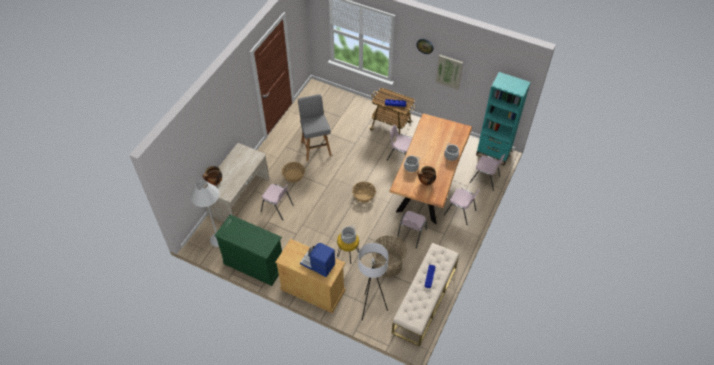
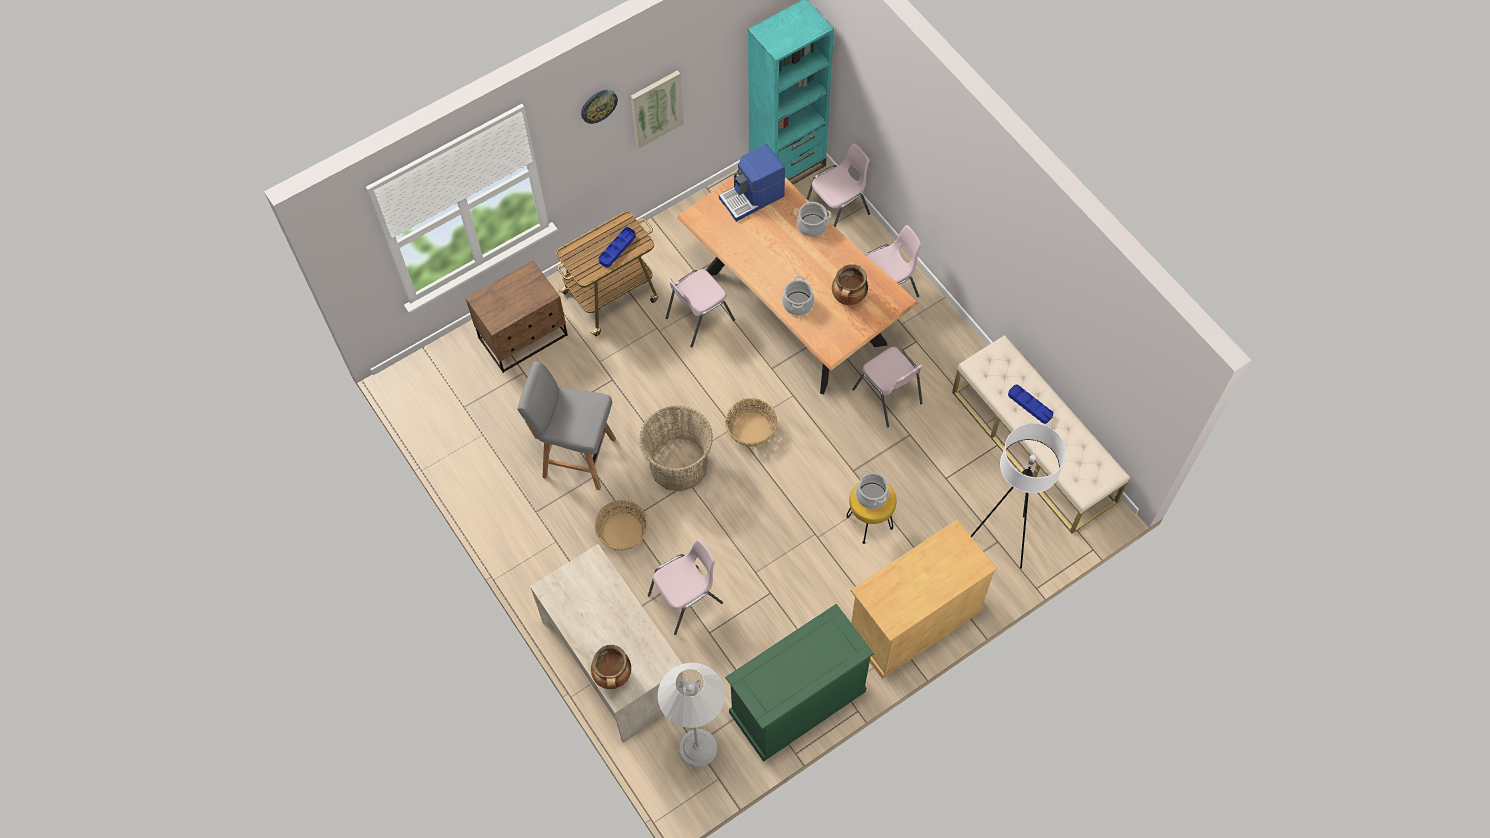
camera: 60 degrees left, 10 degrees up
coffee machine [300,243,335,277] -> coffee machine moved to [719,144,785,222]
basket [372,235,407,278] -> basket moved to [639,406,713,491]
none -> brown nightstand [466,261,568,373]

